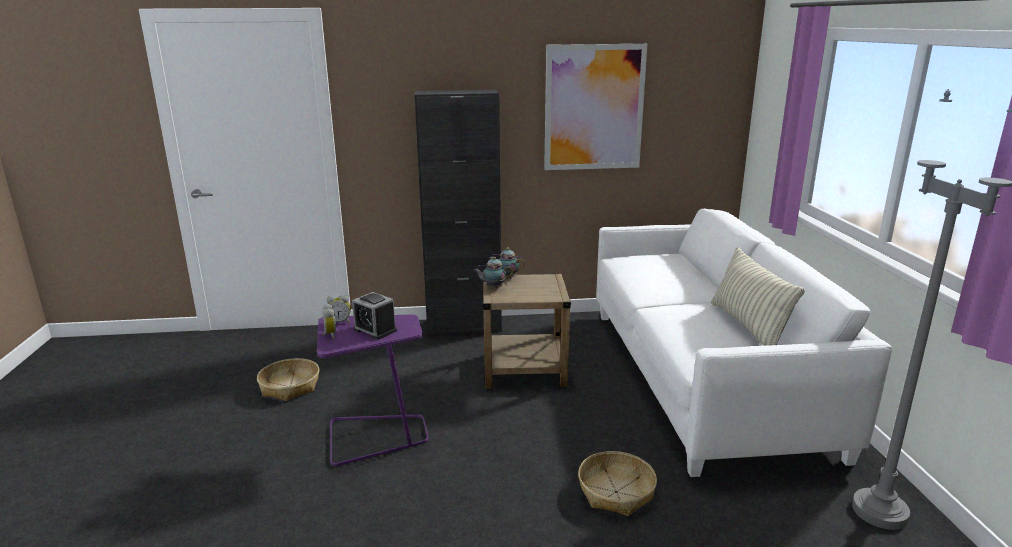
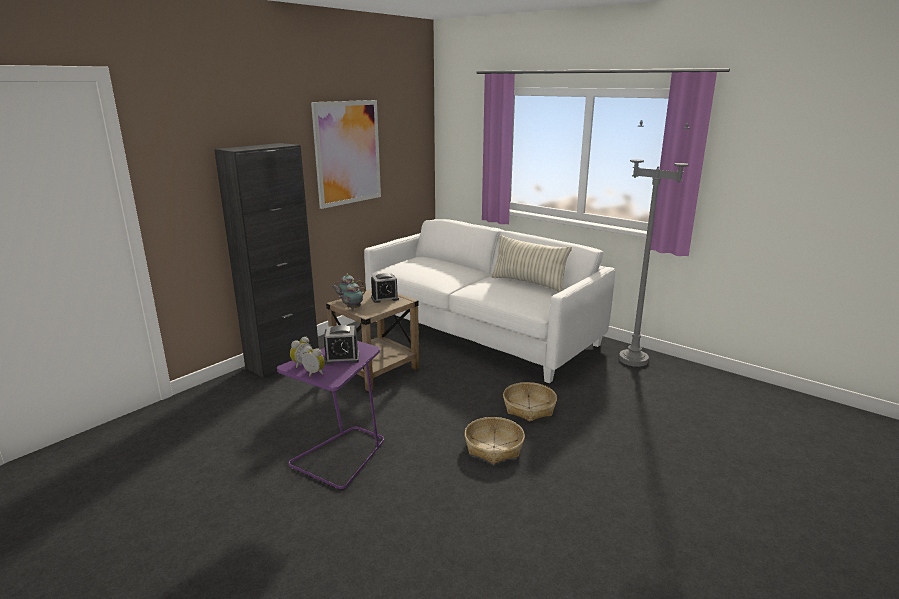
camera: 45 degrees left, 0 degrees up
basket [257,358,319,401] -> basket moved to [465,417,525,464]
none -> alarm clock [371,273,399,303]

